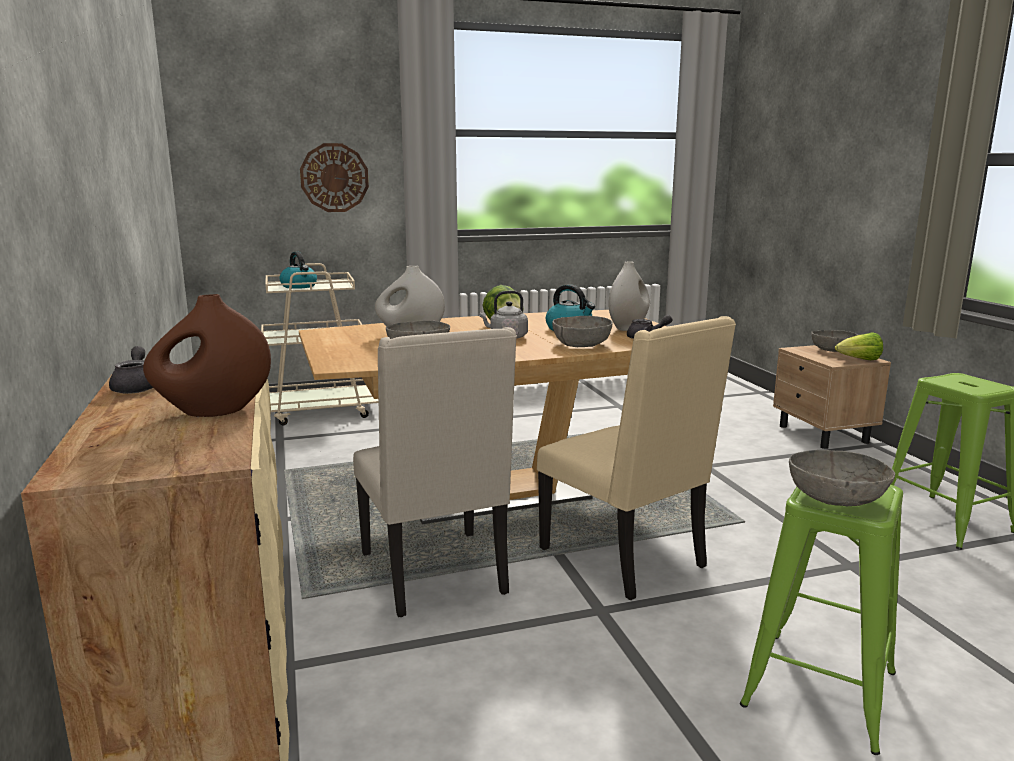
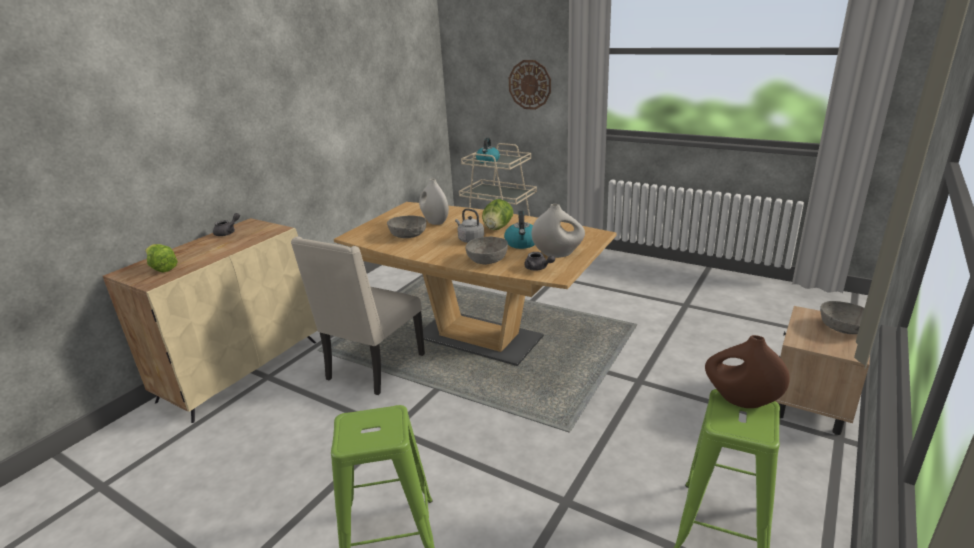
camera: 50 degrees right, 10 degrees up
brown vase [143,294,271,417] -> brown vase moved to [705,335,790,408]
beige chair [537,316,736,600] -> none
grey bowl [789,450,895,506] -> none
lettuce [835,332,883,360] -> lettuce moved to [145,244,178,273]

